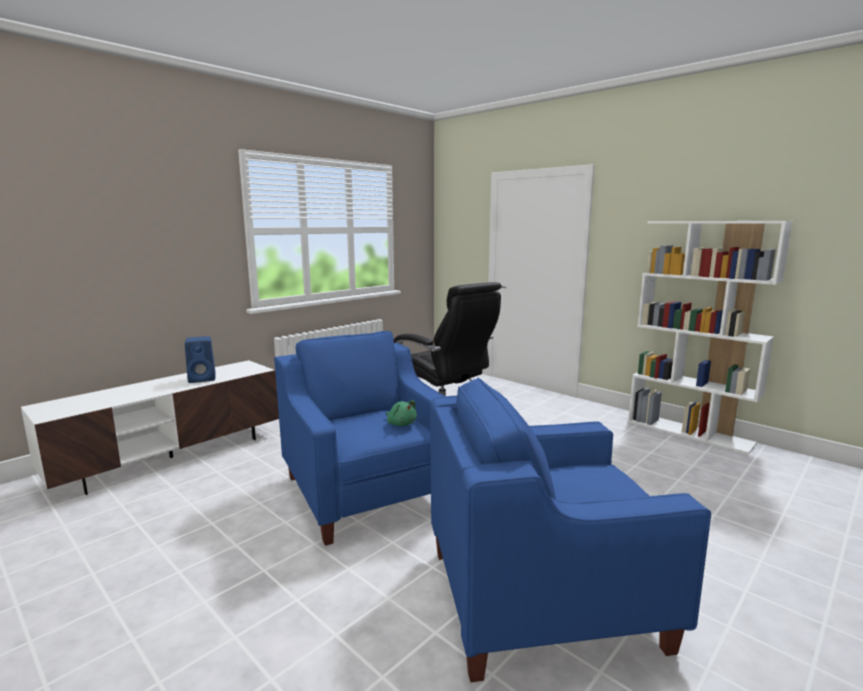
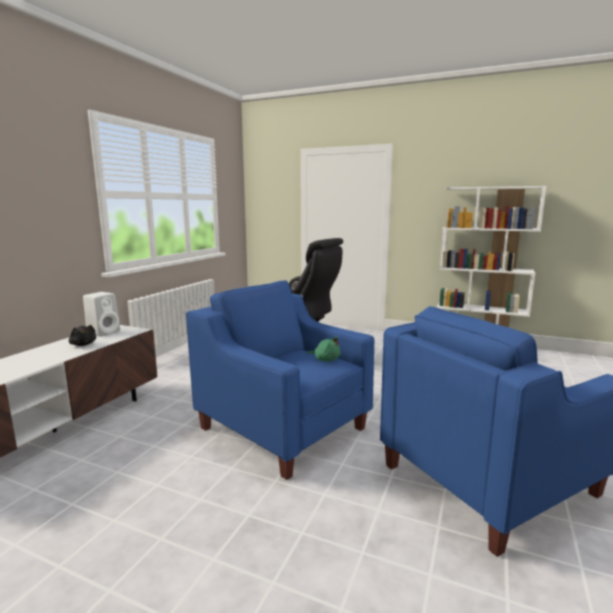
camera: 20 degrees left, 0 degrees up
blue speaker [185,336,216,383] -> black plush toy [69,325,96,346]
none -> white speaker [83,292,120,337]

